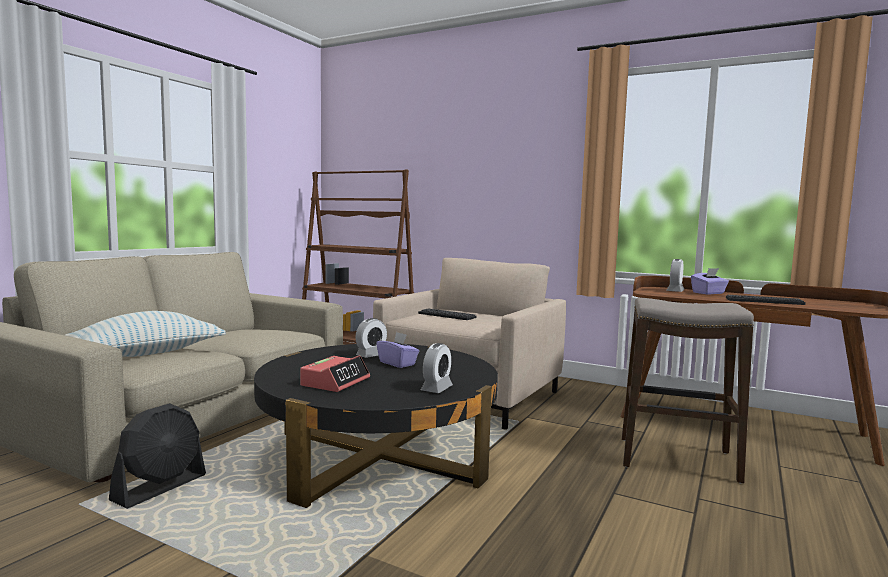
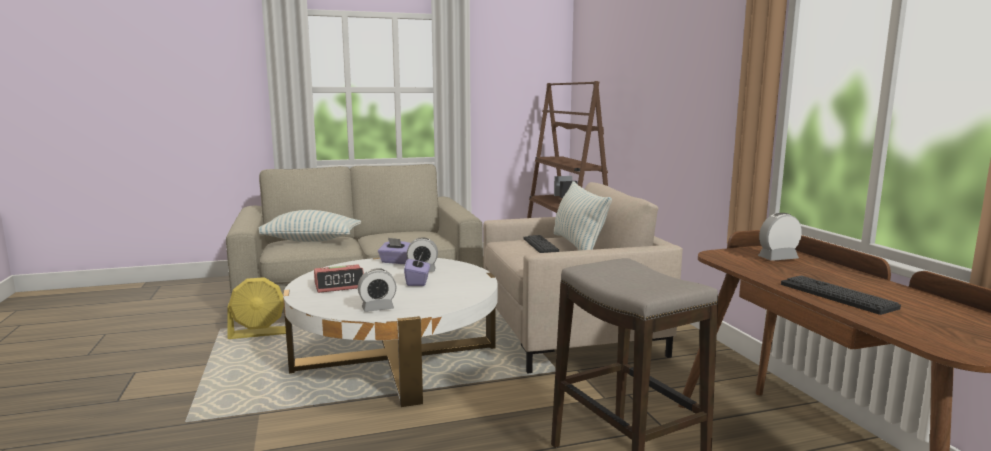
camera: 45 degrees right, 5 degrees up
black fan [109,403,206,509] -> yellow fan [227,277,286,339]
black coffee table [254,344,498,508] -> white coffee table [283,258,498,407]
purple tissue box [691,268,729,295] -> purple tissue box moved to [378,238,410,264]
none -> pillow [554,181,612,251]

